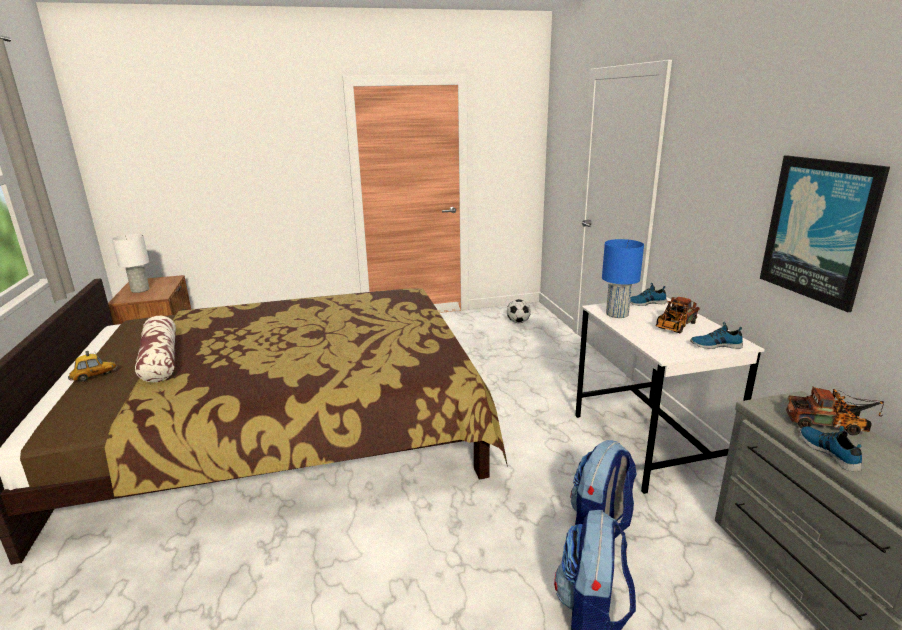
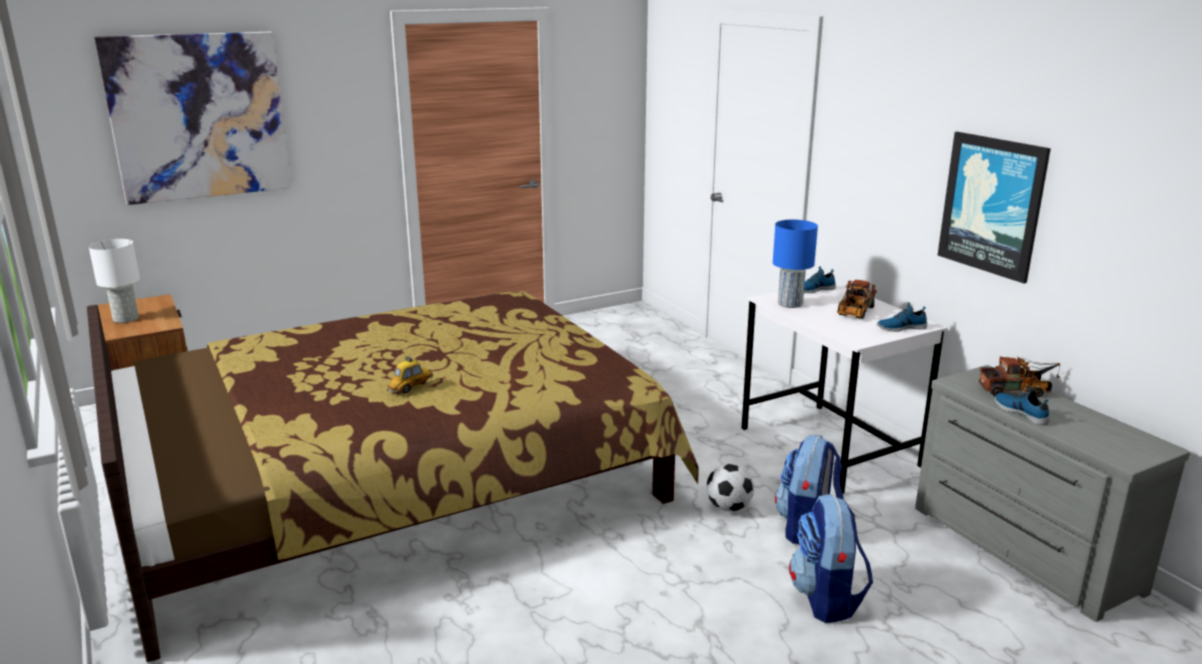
camera: 15 degrees left, 0 degrees up
toy car [68,351,117,382] -> toy car moved to [387,356,433,394]
pillow [135,316,176,382] -> none
football [507,299,531,323] -> football moved to [706,464,754,512]
none -> picture [94,32,292,205]

